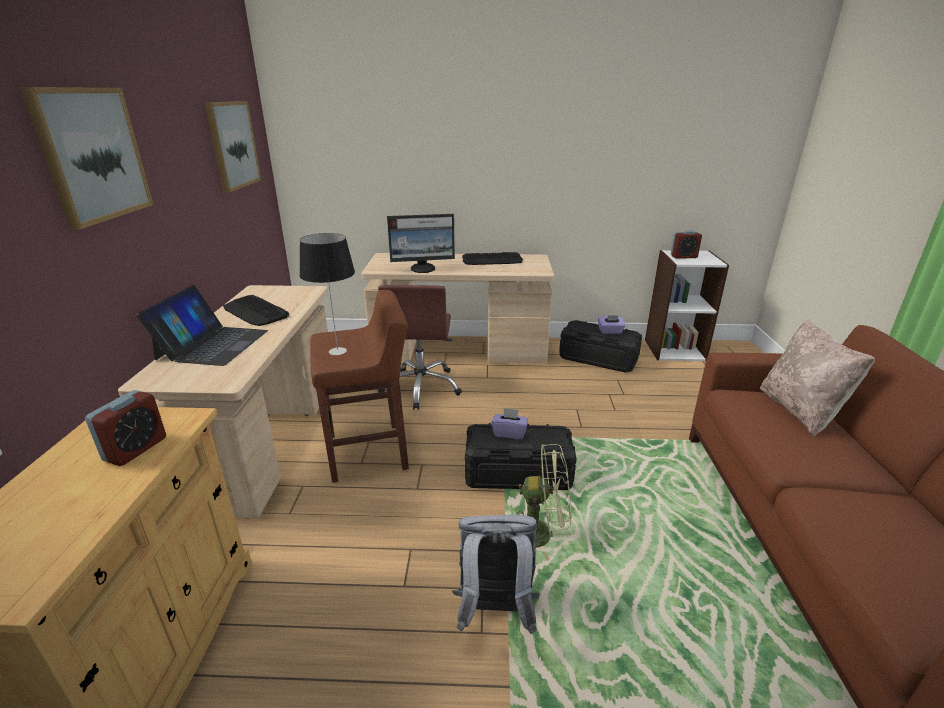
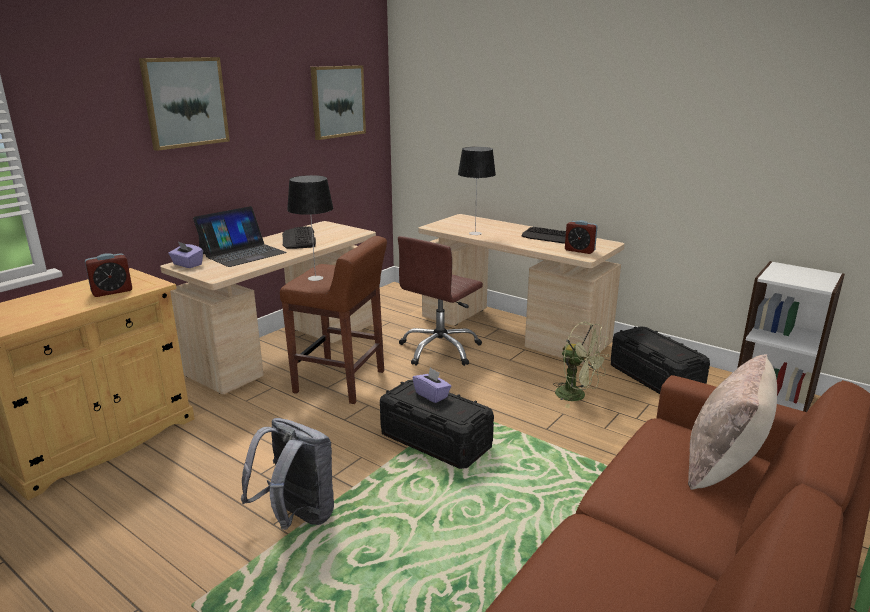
camera: 35 degrees right, 5 degrees down
monitor [387,214,455,273] -> table lamp [458,147,496,235]
green fan [516,444,572,561] -> green fan moved to [553,322,609,408]
purple tissue box [598,315,625,334] -> purple tissue box moved to [168,241,203,268]
alarm clock [671,230,702,259] -> alarm clock moved to [565,220,598,254]

